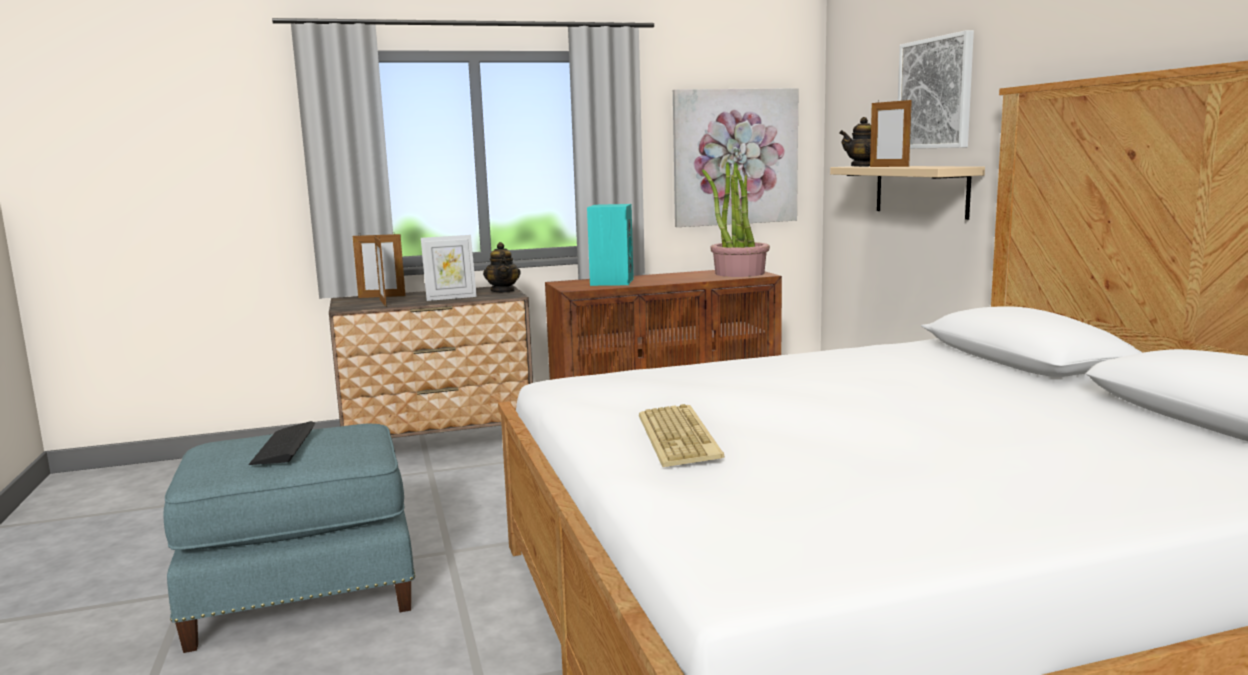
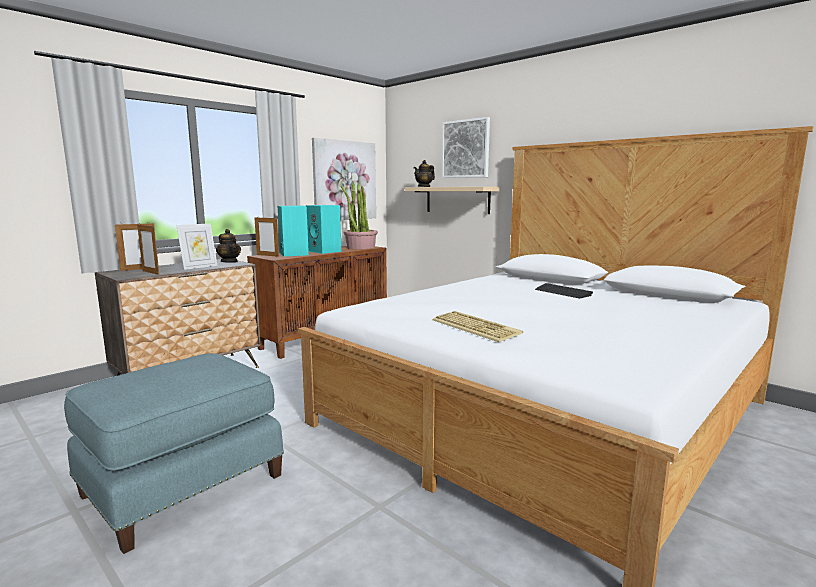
camera: 30 degrees left, 0 degrees up
keyboard [249,421,315,465] -> keyboard moved to [535,283,593,298]
picture frame [870,98,912,167] -> picture frame moved to [254,216,279,257]
none -> turquoise speaker [306,205,341,254]

